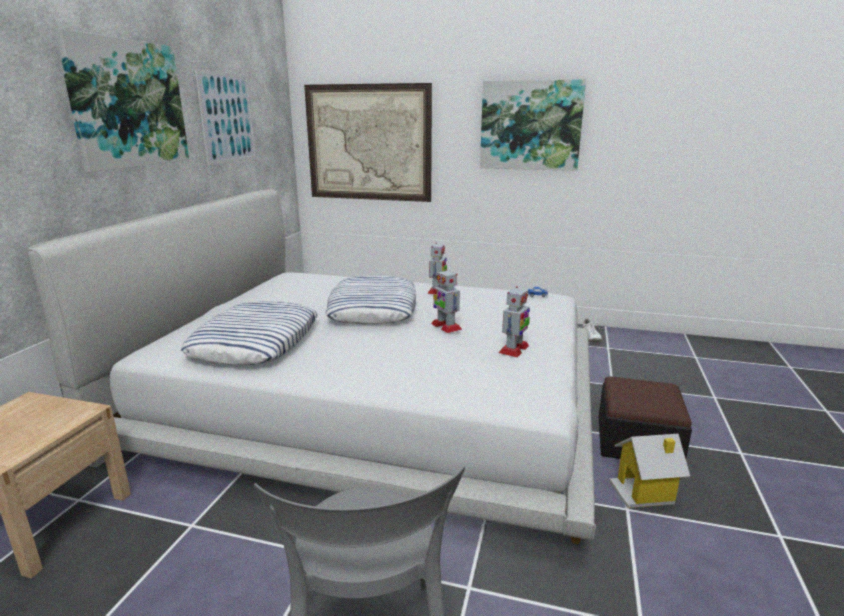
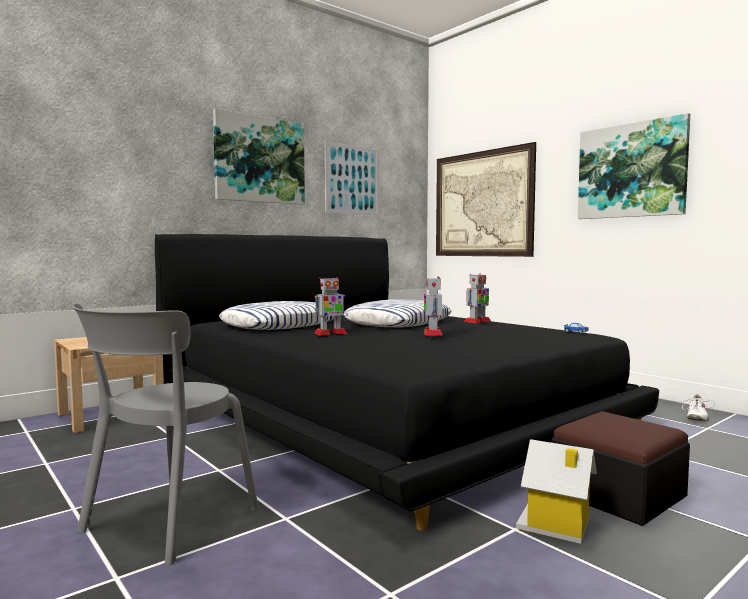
camera: 35 degrees right, 15 degrees down
white bed [28,189,596,544] -> black bed [155,234,659,530]
toy robot [499,286,530,357] -> toy robot moved to [314,277,347,335]

